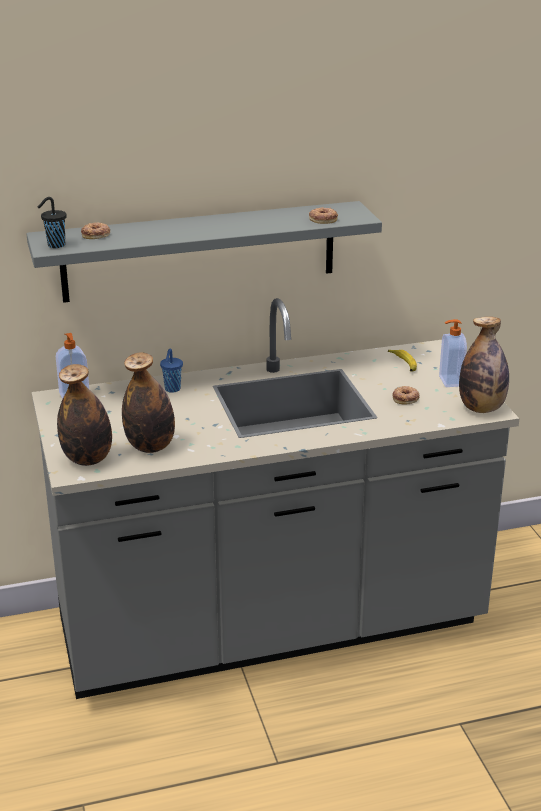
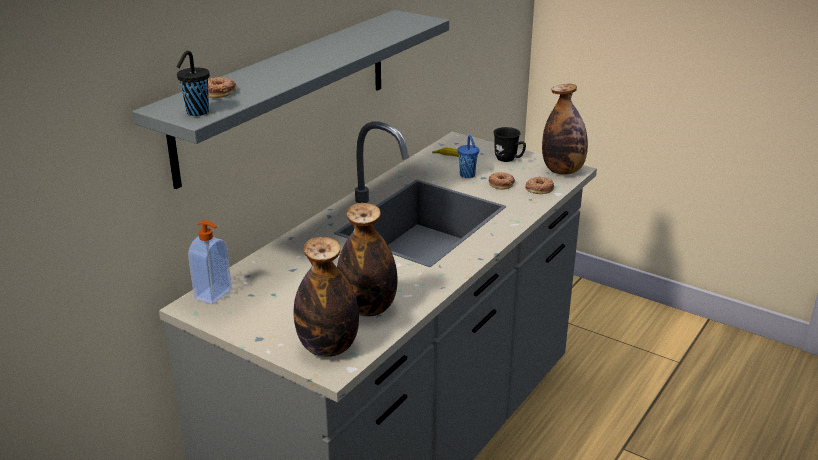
camera: 40 degrees left, 0 degrees up
blue cup [160,349,183,393] -> blue cup moved to [457,135,479,178]
donut [309,207,338,224] -> donut moved to [525,176,554,194]
soap dispenser [439,319,467,387] -> black mug [493,127,526,162]

